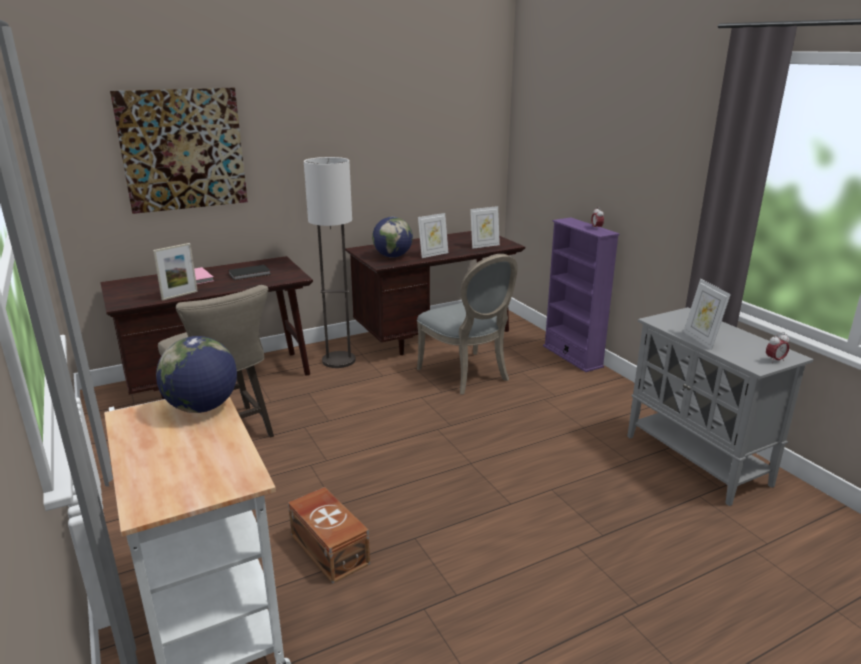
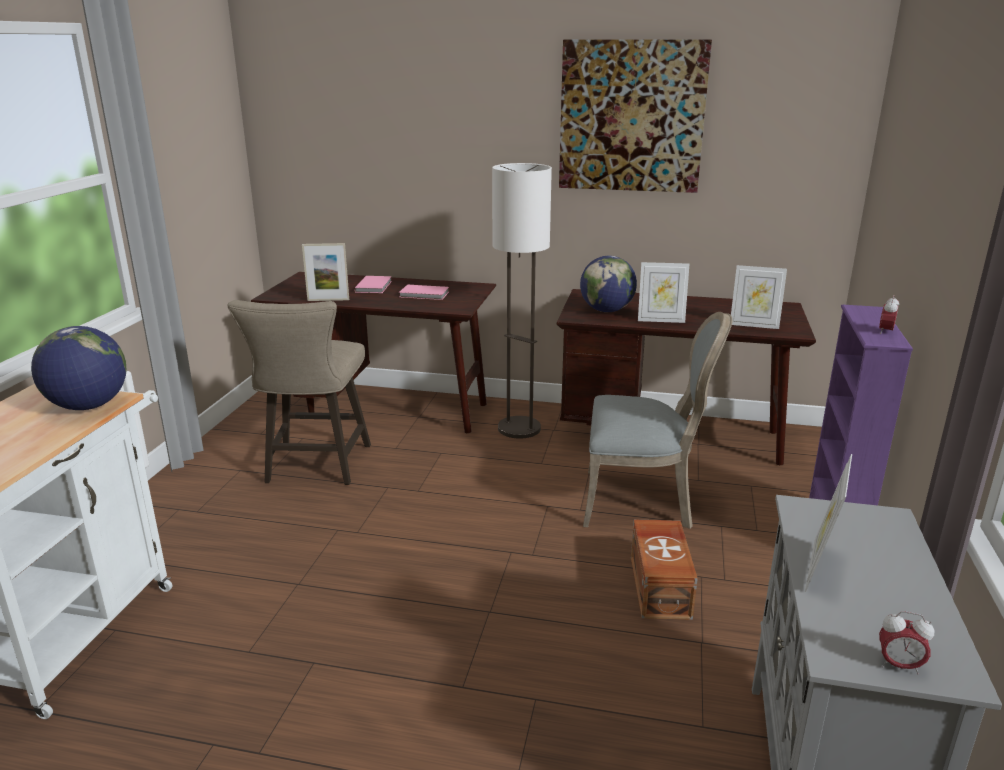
camera: 40 degrees right, 0 degrees up
picture [110,88,248,214] -> picture moved to [559,40,712,193]
black book [228,265,271,281] -> pink book [399,285,450,300]
brown storage box [288,487,370,584] -> brown storage box moved to [631,520,698,620]
grey chair [417,254,518,394] -> grey chair turned 90 degrees counterclockwise [583,312,732,529]

